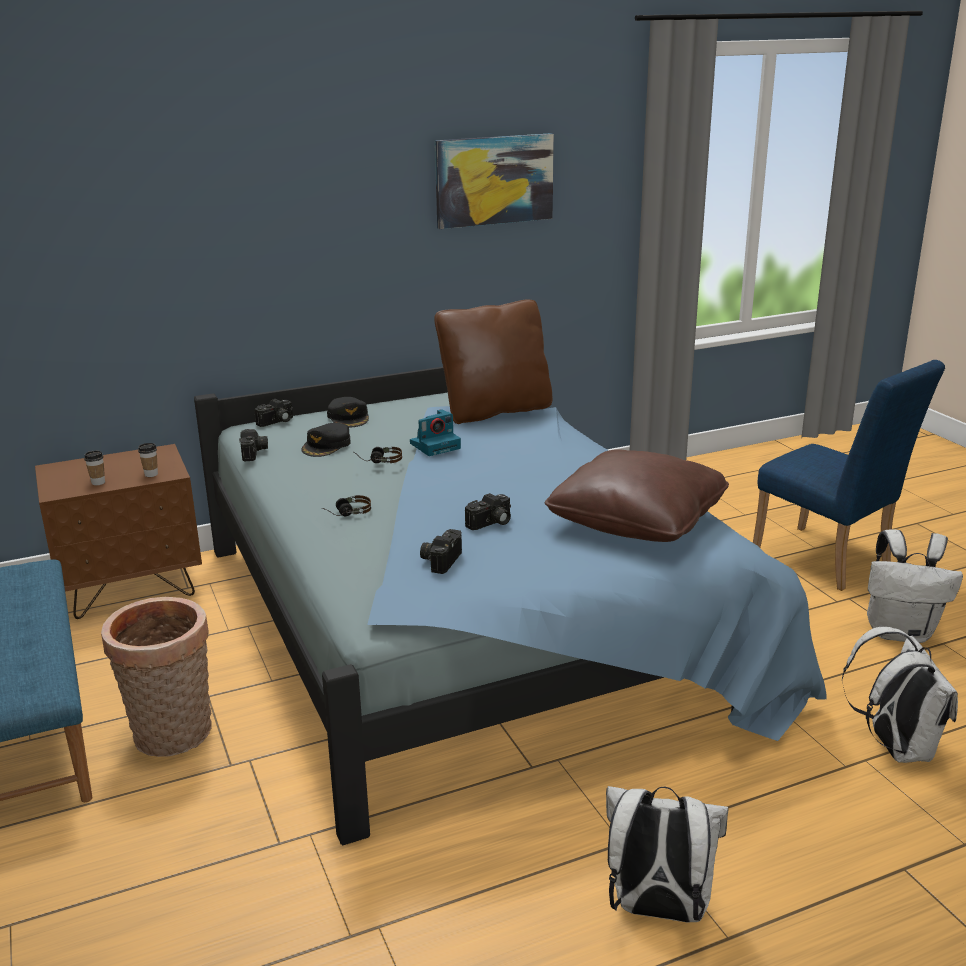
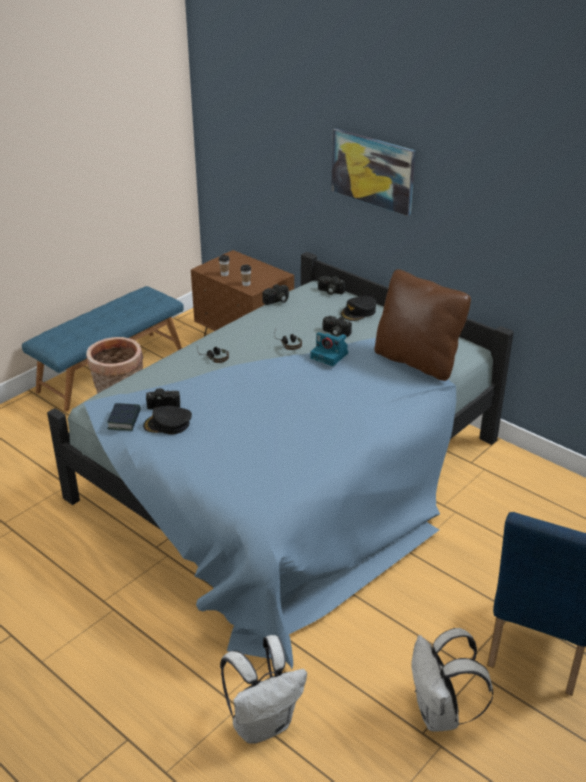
camera: 65 degrees right, 10 degrees up
black cap [301,423,351,457] -> black cap moved to [143,406,192,435]
picture [435,133,554,229] -> picture moved to [331,128,415,216]
camera [465,493,511,530] -> camera moved to [322,316,352,337]
brown pillow [545,449,729,542] -> none
white backpack [606,786,728,923] -> none
none -> book [107,403,141,431]

